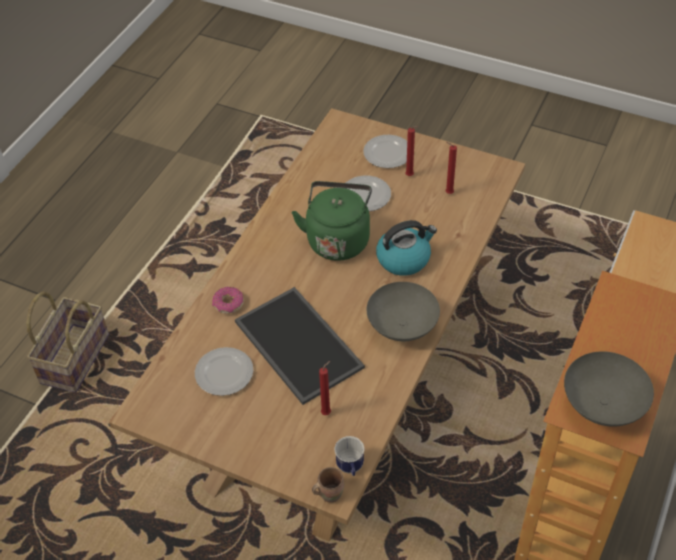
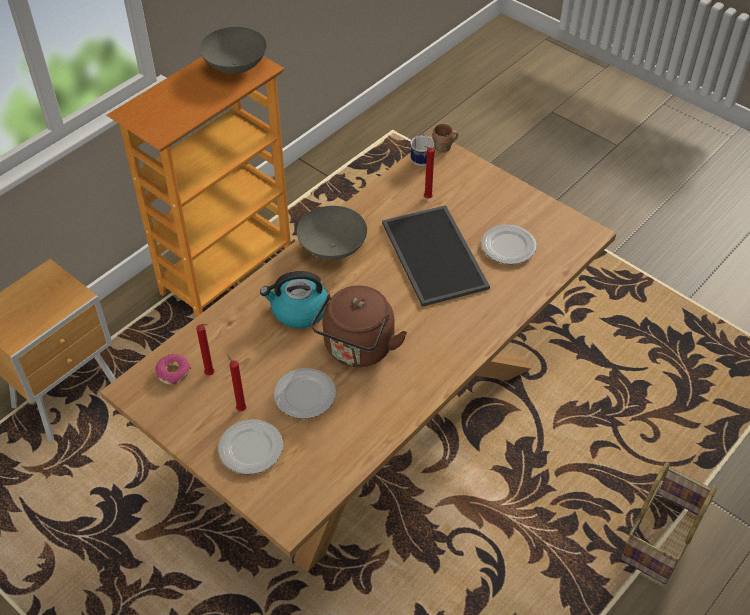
camera: 165 degrees left, 0 degrees up
donut [212,287,244,314] -> donut moved to [155,354,191,385]
green kettle [292,181,372,261] -> brown kettle [311,285,407,367]

